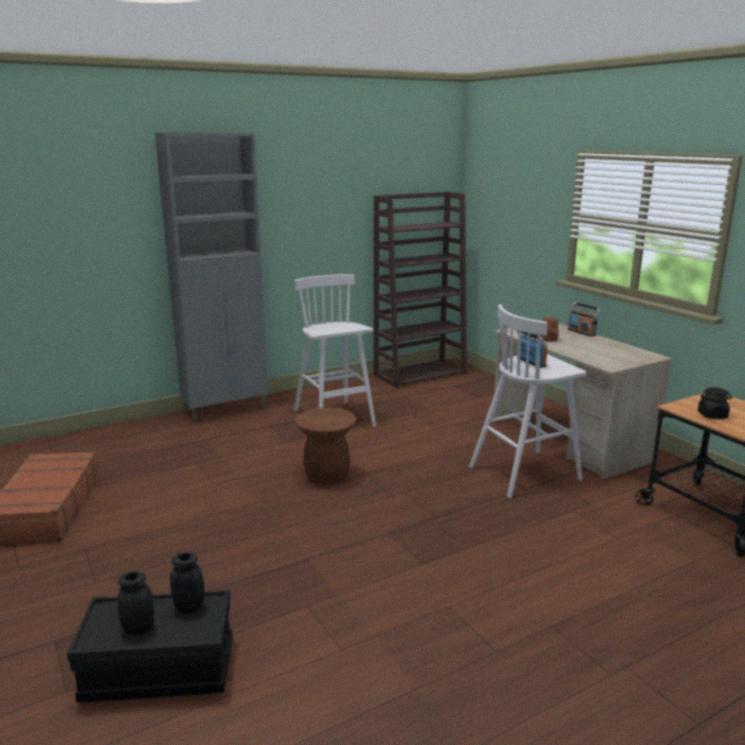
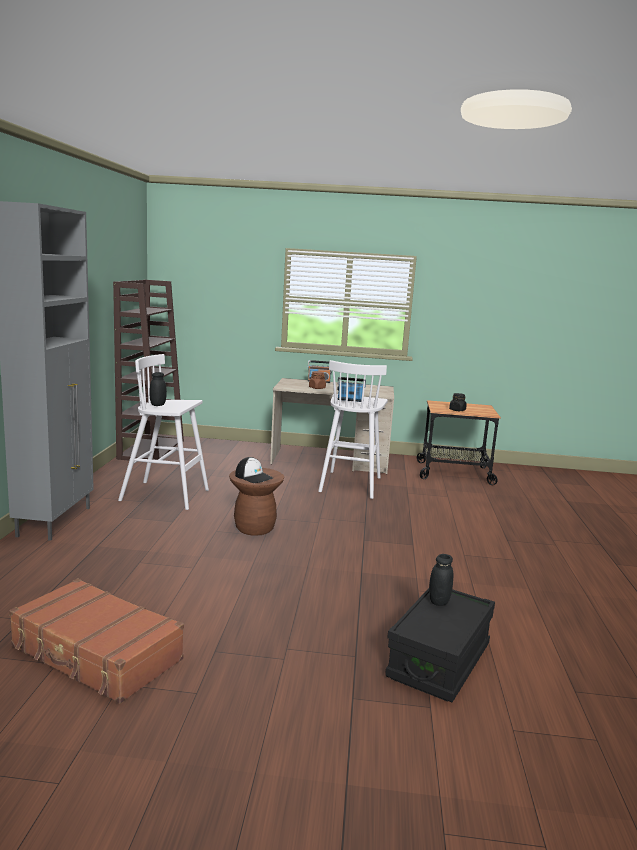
camera: 55 degrees left, 5 degrees down
black jar [118,571,154,635] -> black jar moved to [149,372,167,406]
none -> cap [235,457,273,483]

